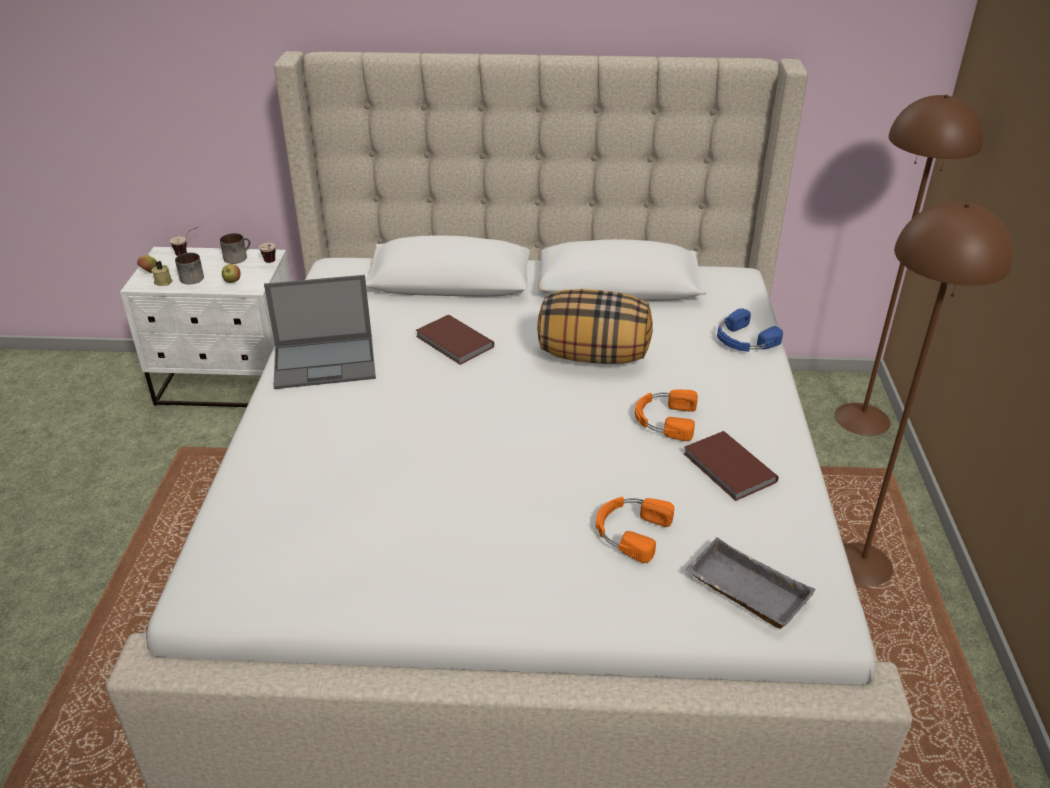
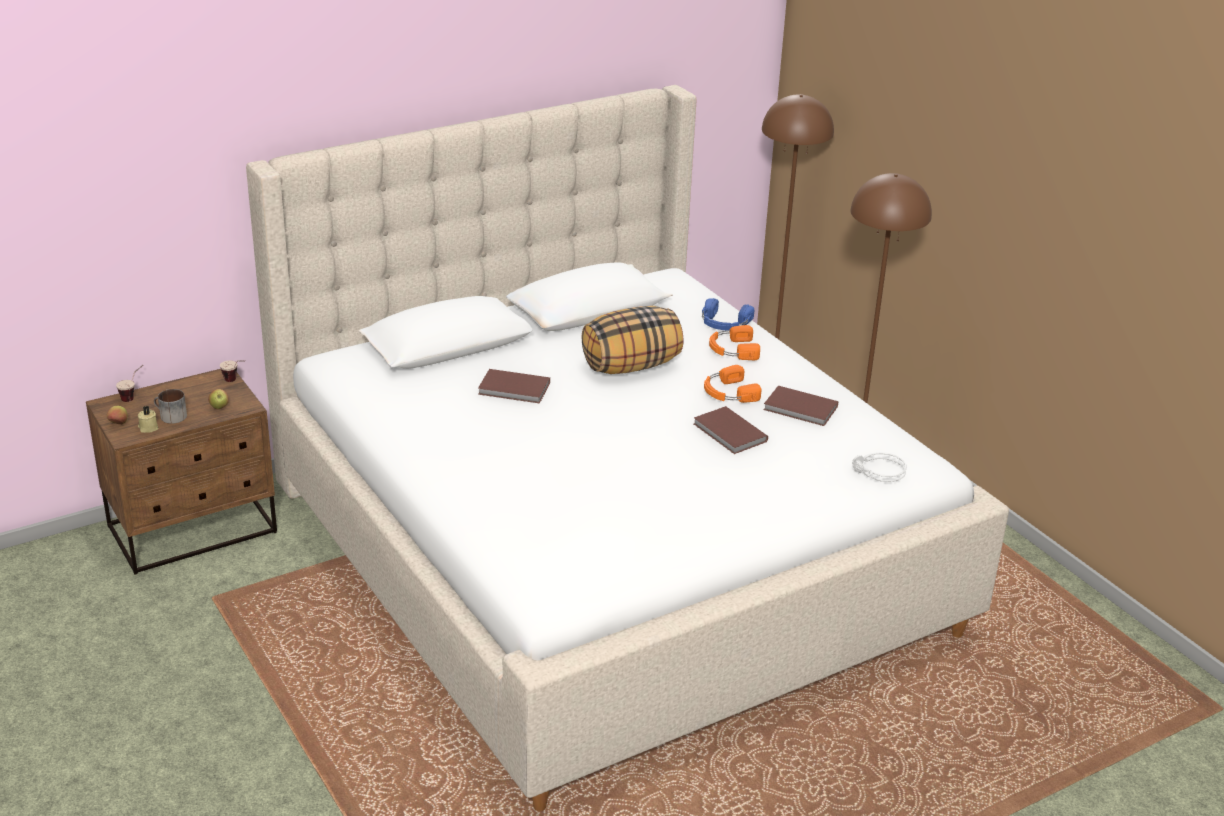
camera: 35 degrees left, 5 degrees down
white nightstand [120,247,291,407] -> brown nightstand [86,369,277,575]
mug [220,233,250,264] -> none
laptop [264,275,376,389] -> none
orange headphones [596,497,674,563] -> orange headphones moved to [709,325,760,360]
grey tray [685,537,816,629] -> grey headphones [852,452,907,482]
none -> brown book [694,406,768,454]

